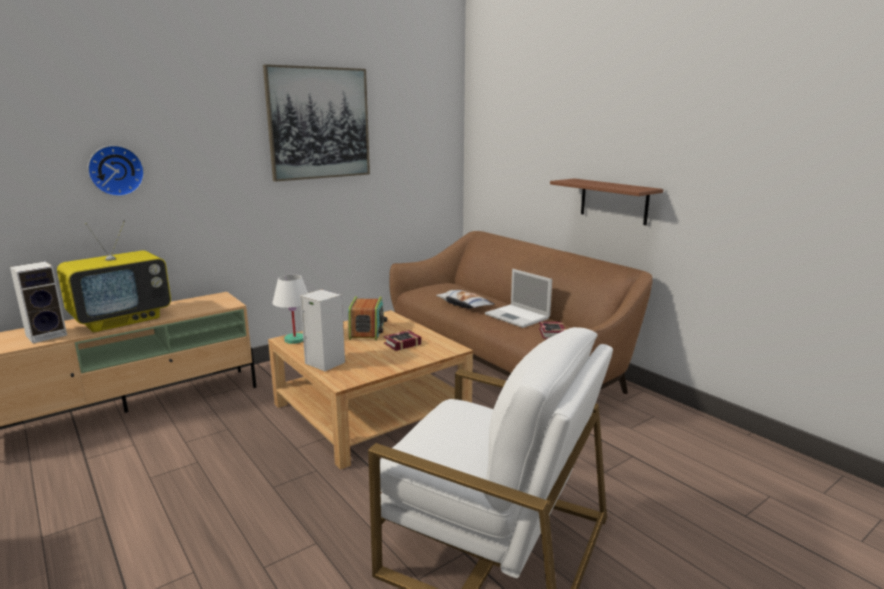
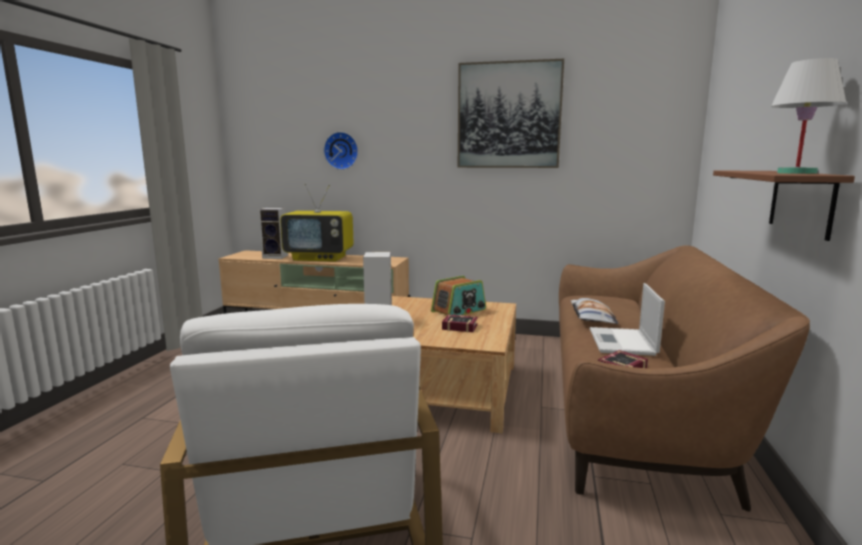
camera: 50 degrees right, 5 degrees down
white table lamp [272,274,308,344] -> white table lamp moved to [771,58,846,174]

